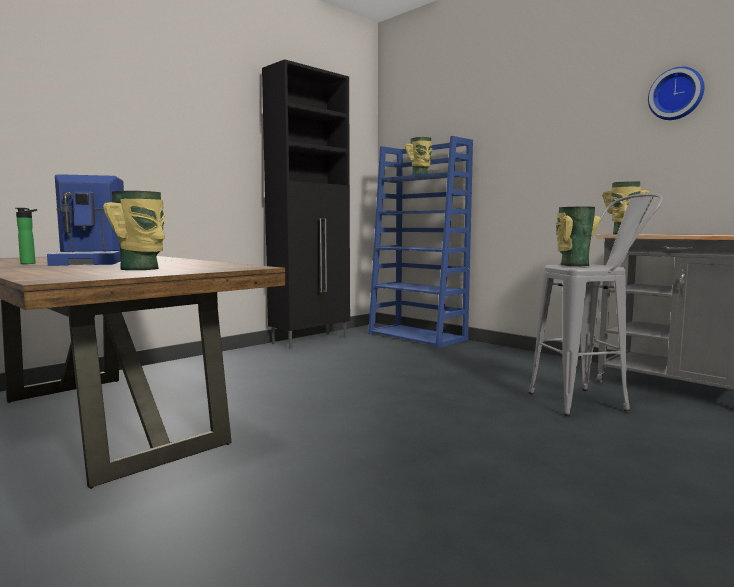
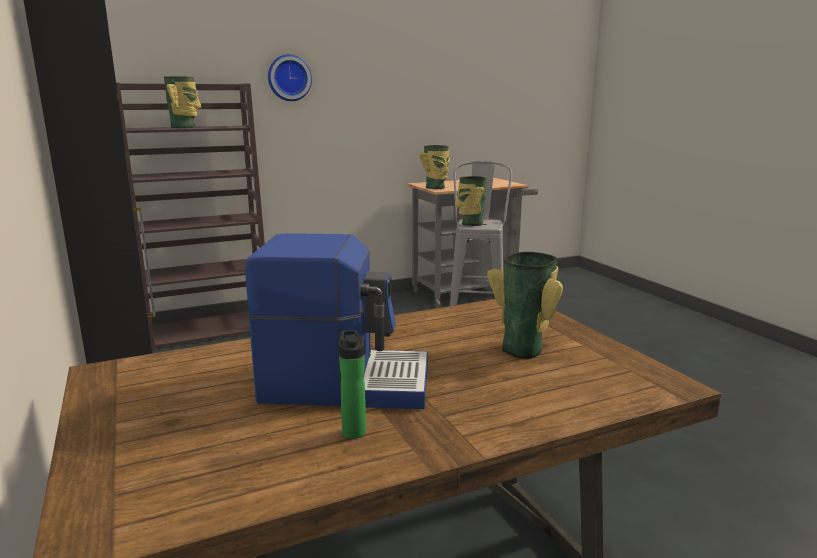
camera: 70 degrees left, 10 degrees up
blue bookcase [368,136,473,348] -> brown bookcase [116,83,265,351]
wall clock [648,67,704,120] -> wall clock moved to [268,54,312,101]

